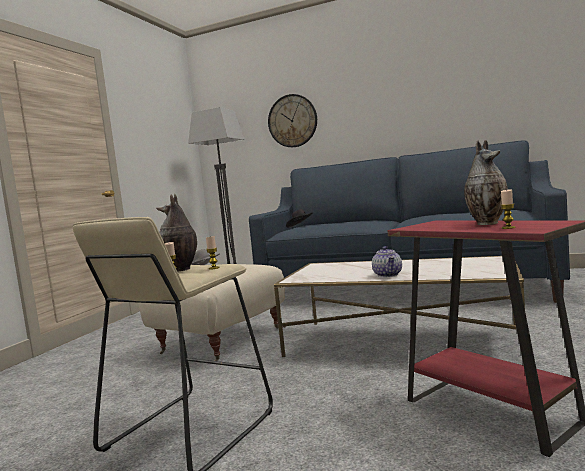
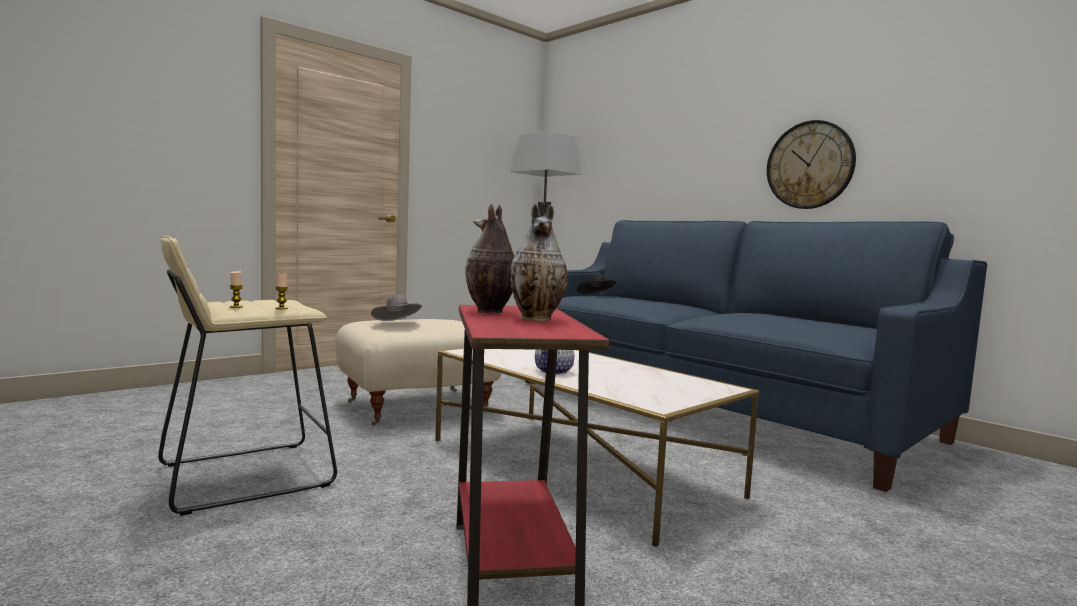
camera: 25 degrees right, 0 degrees up
vase [156,193,197,272] -> vase moved to [465,204,514,314]
wall clock [268,94,317,147] -> wall clock moved to [767,120,856,209]
candle [501,189,516,229] -> none

